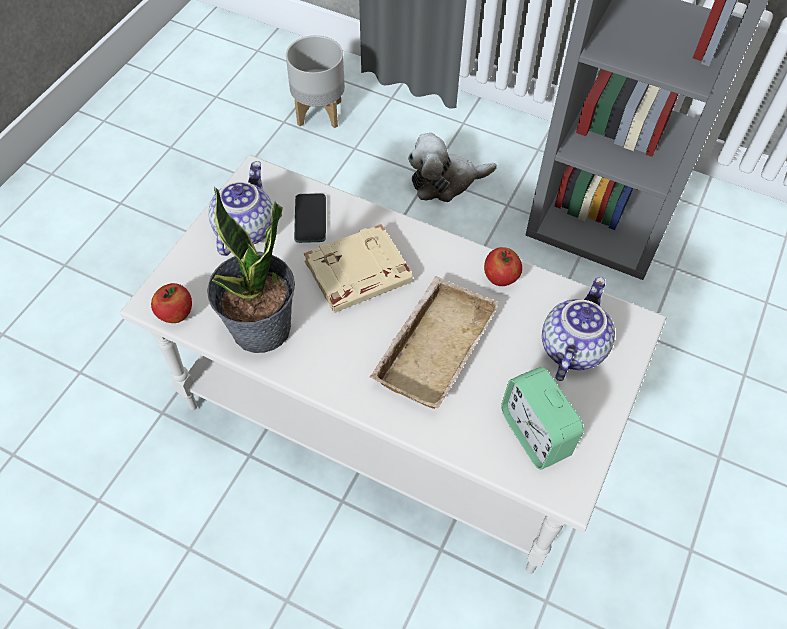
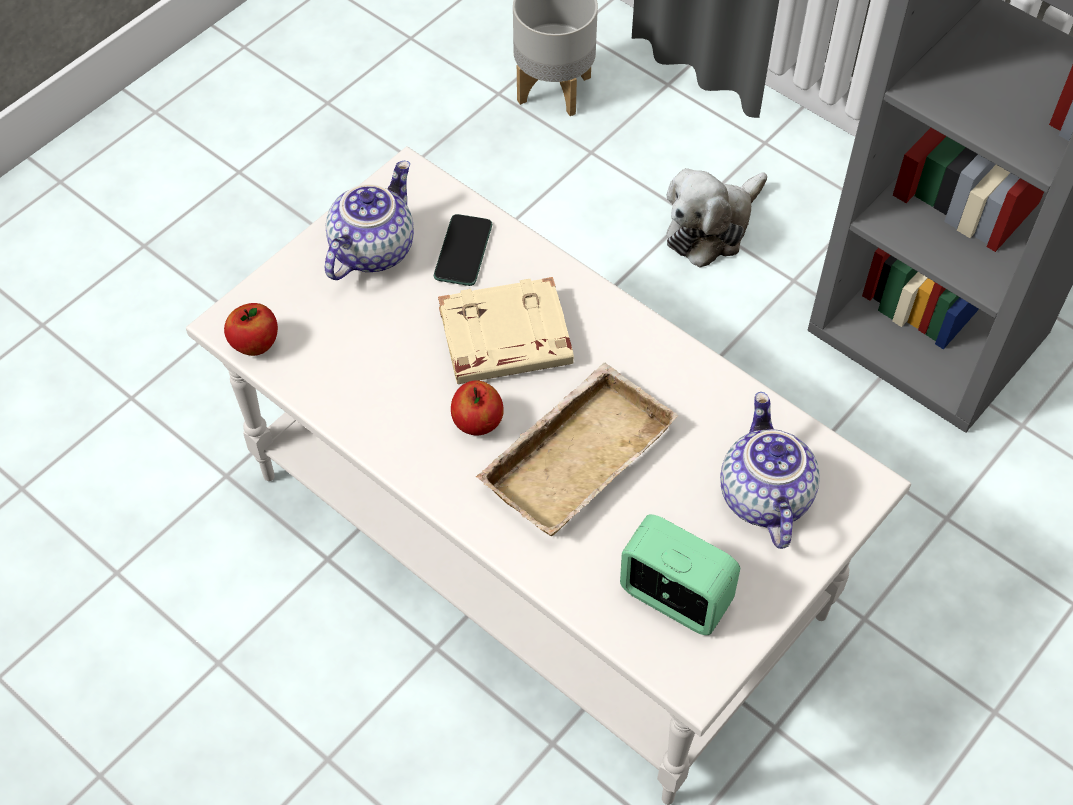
camera: 15 degrees right, 0 degrees up
potted plant [207,186,295,353] -> none
plush toy [408,133,497,202] -> plush toy turned 45 degrees counterclockwise [667,168,767,268]
apple [484,247,522,286] -> apple moved to [451,380,504,435]
alarm clock [501,367,584,470] -> alarm clock turned 135 degrees clockwise [620,514,740,635]
teapot [542,277,615,381] -> teapot turned 45 degrees counterclockwise [720,392,820,549]

